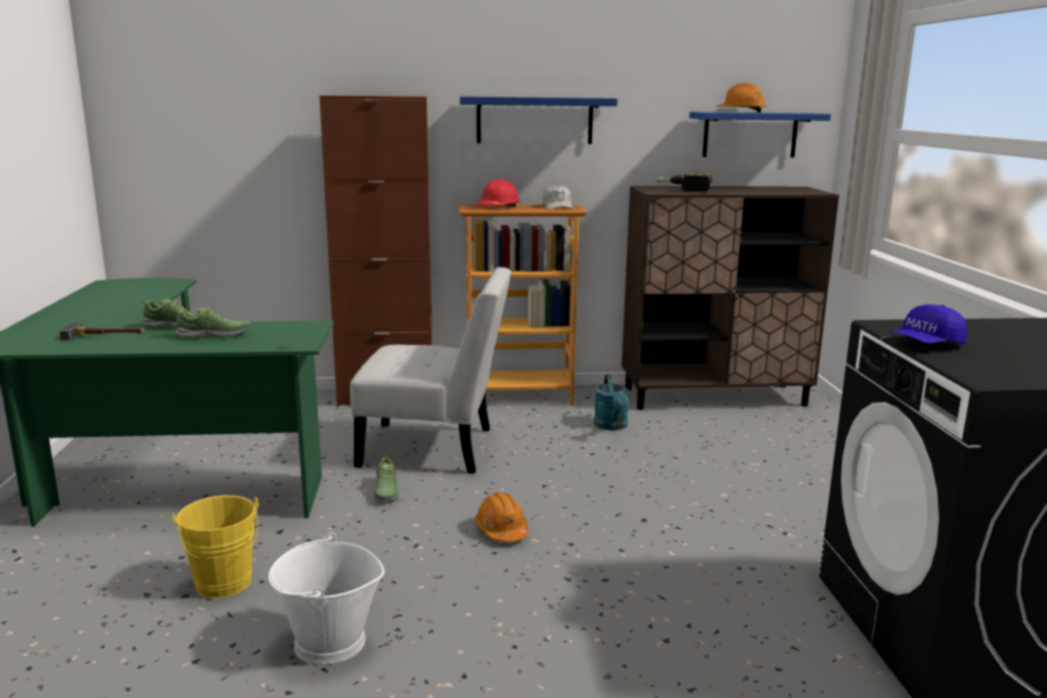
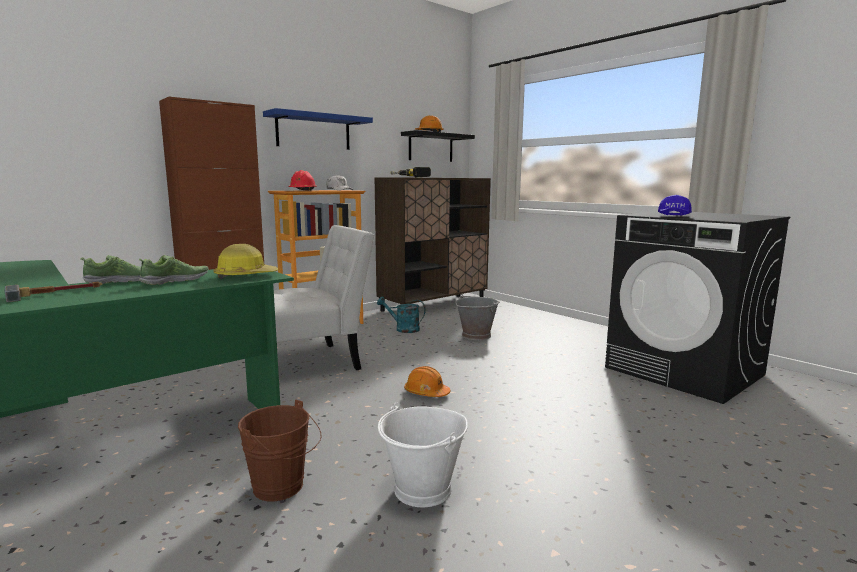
camera: 35 degrees left, 5 degrees down
yellow bucket [172,495,259,598] -> brown bucket [238,400,321,501]
shoe [373,455,400,501] -> none
turquoise watering can [594,374,629,431] -> turquoise watering can turned 150 degrees clockwise [377,296,426,333]
blue shelf [689,112,831,158] -> black shelf [401,130,475,162]
none -> hard hat [213,244,278,279]
none -> grey bucket [455,294,500,340]

